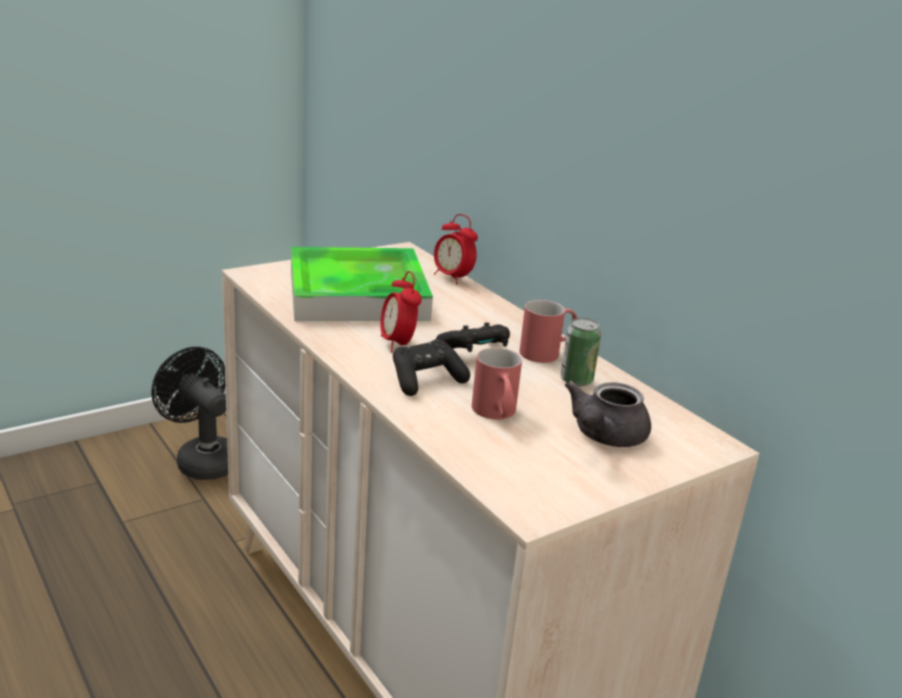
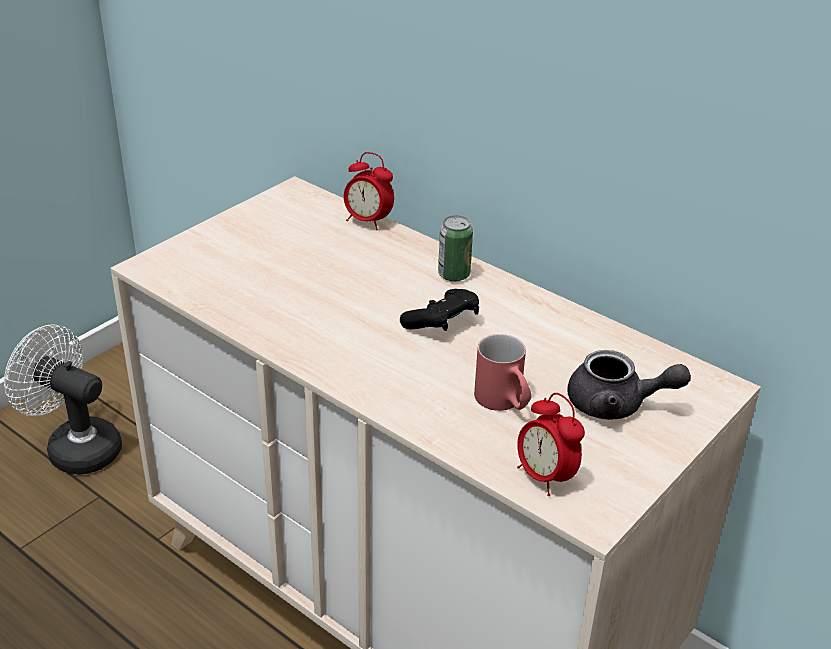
camera: 15 degrees left, 10 degrees up
black fan [151,347,228,480] -> white fan [4,324,122,475]
tray [291,247,433,321] -> none
alarm clock [380,271,422,352] -> alarm clock moved to [517,393,585,496]
black game controller [393,339,470,396] -> none
red mug [519,300,578,363] -> none
can [561,318,601,387] -> can moved to [438,215,473,282]
grey teapot [565,381,651,447] -> grey teapot turned 90 degrees counterclockwise [567,350,691,420]

